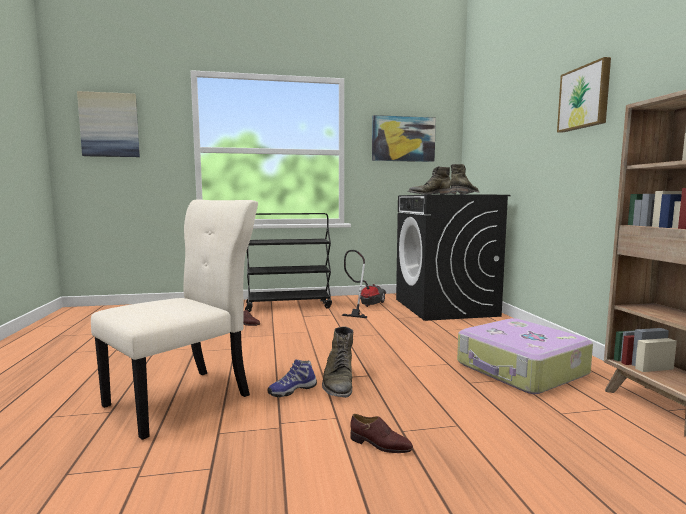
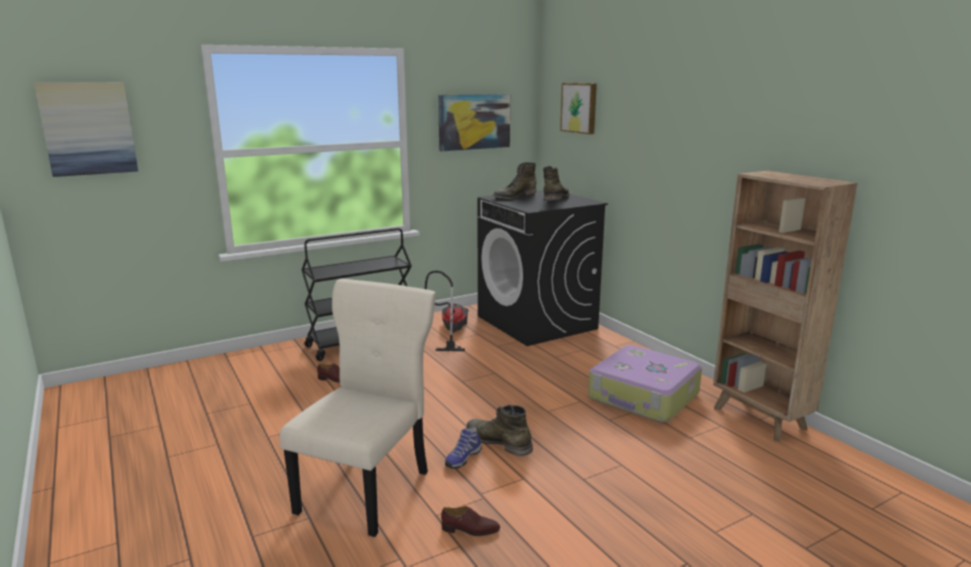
camera: 20 degrees left, 10 degrees up
green boot [322,327,353,398] -> green boot turned 150 degrees clockwise [466,405,533,456]
brown shoe [350,414,413,453] -> brown shoe moved to [441,506,500,536]
picture [557,57,611,133] -> picture moved to [560,83,597,134]

